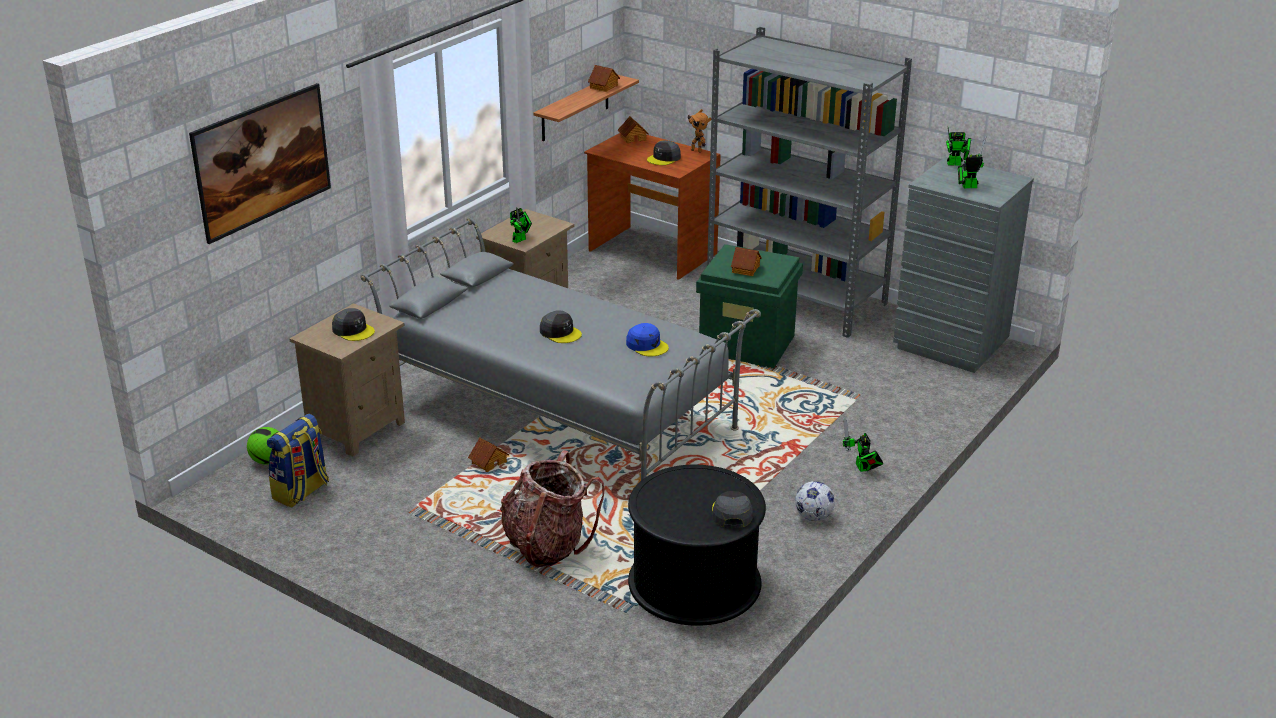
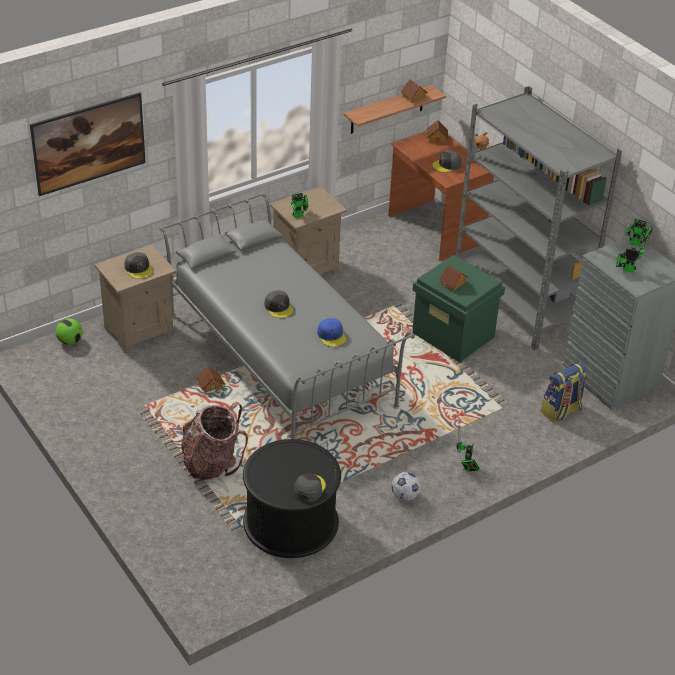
camera: 20 degrees right, 10 degrees up
backpack [267,414,329,508] -> backpack moved to [541,362,587,423]

